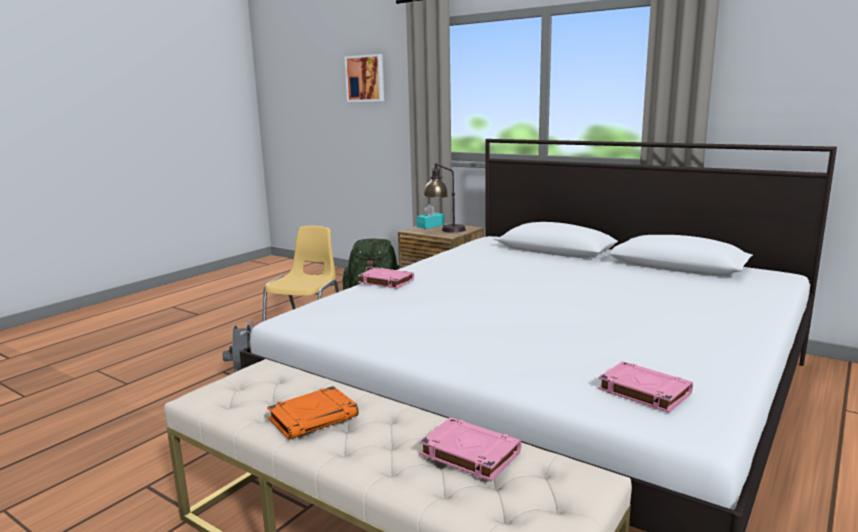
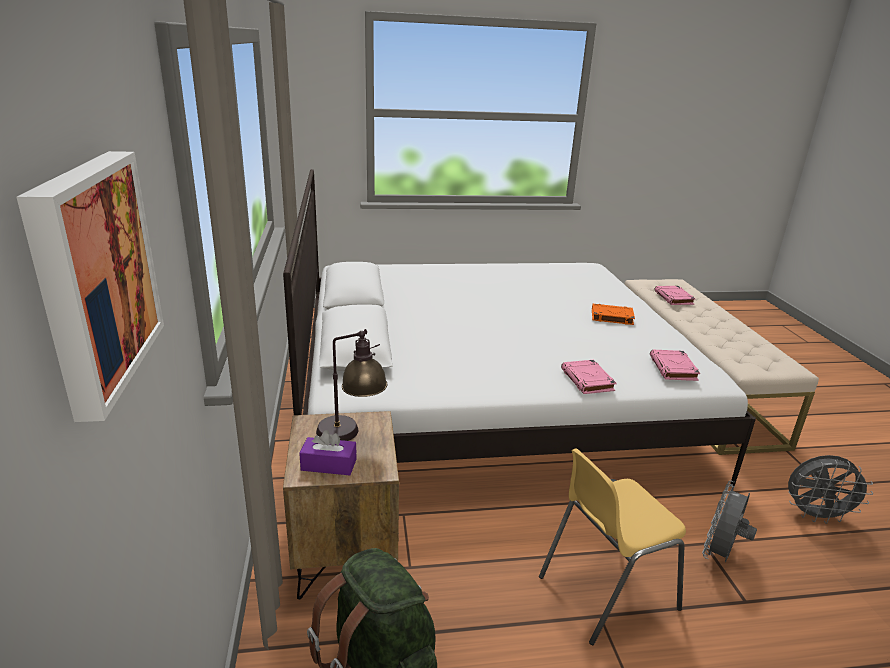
camera: 135 degrees left, 10 degrees up
orange book [267,386,359,440] -> orange book moved to [592,304,635,325]
turquoise tissue box [417,204,445,229] -> purple tissue box [299,430,357,475]
pink book [598,361,693,413] -> pink book moved to [650,350,700,381]
none -> grey fan [788,455,873,524]

